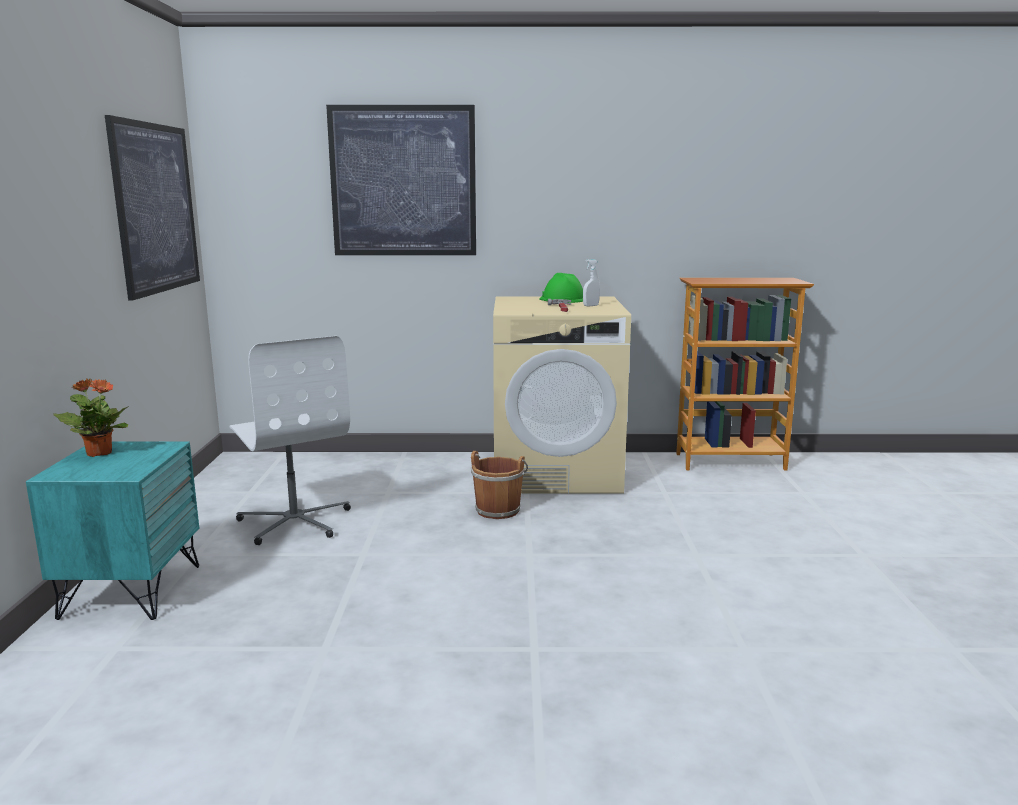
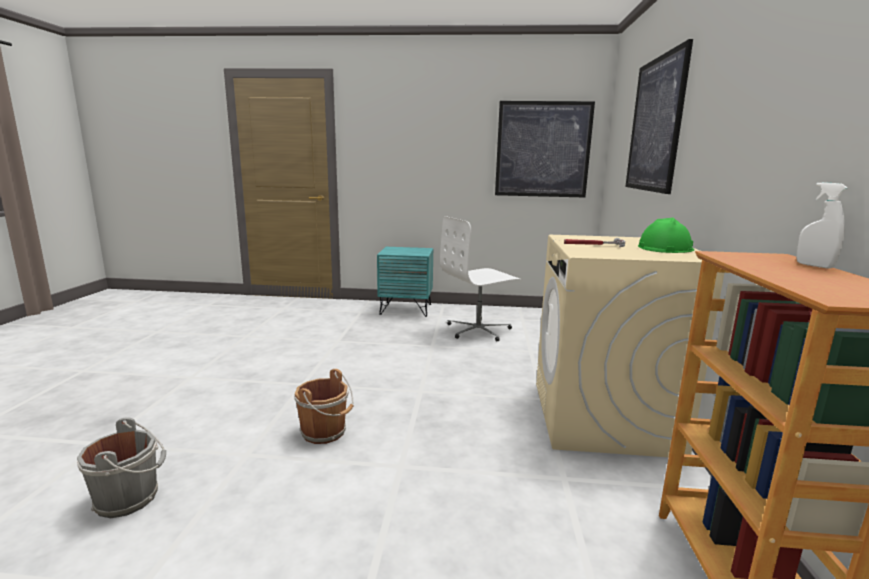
camera: 95 degrees right, 0 degrees up
potted plant [54,379,129,457] -> none
brown bucket [471,451,528,519] -> brown bucket moved to [295,369,354,444]
white spray bottle [583,259,600,306] -> white spray bottle moved to [796,182,848,269]
none -> grey bucket [77,417,166,518]

